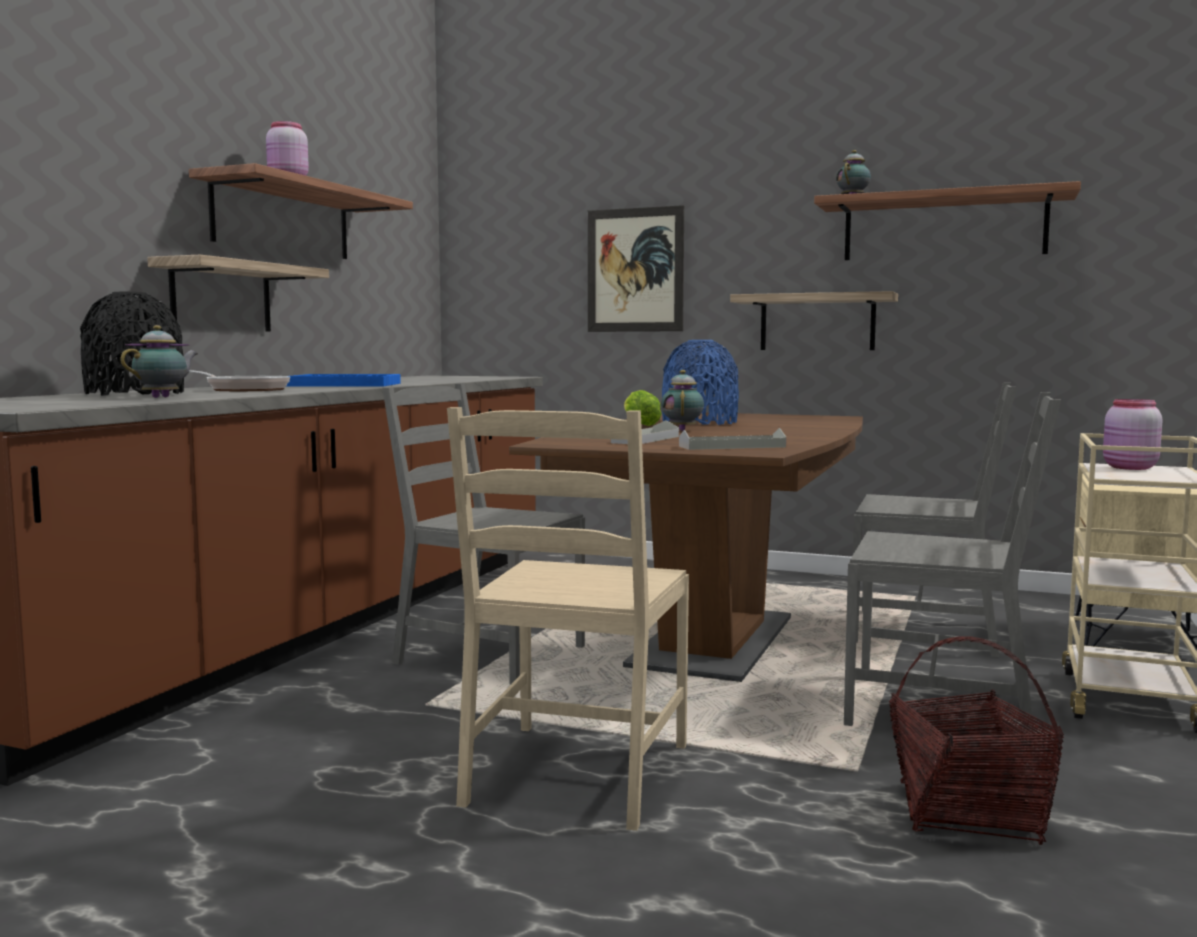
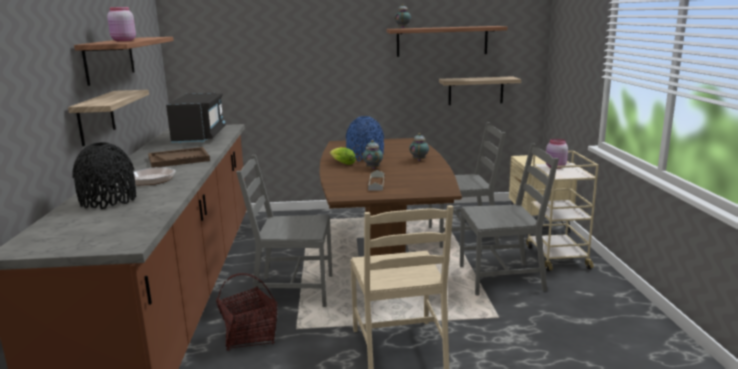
camera: 25 degrees left, 10 degrees up
teapot [120,325,198,398] -> teapot moved to [409,133,429,161]
blue tray [286,374,401,387] -> brown tray [148,147,210,167]
picture [588,205,684,332] -> none
grey tray [679,428,786,450] -> none
shelf [730,291,898,350] -> shelf moved to [439,76,521,105]
basket [889,636,1064,845] -> basket moved to [216,273,278,351]
none -> black microwave [166,93,226,143]

